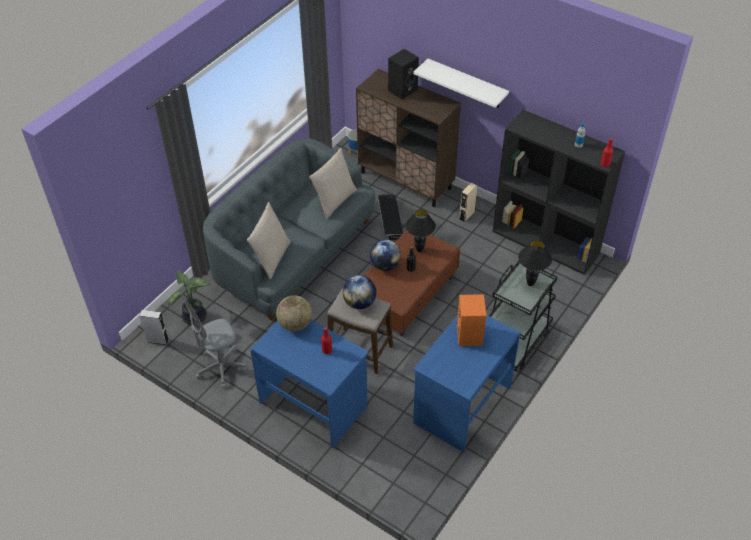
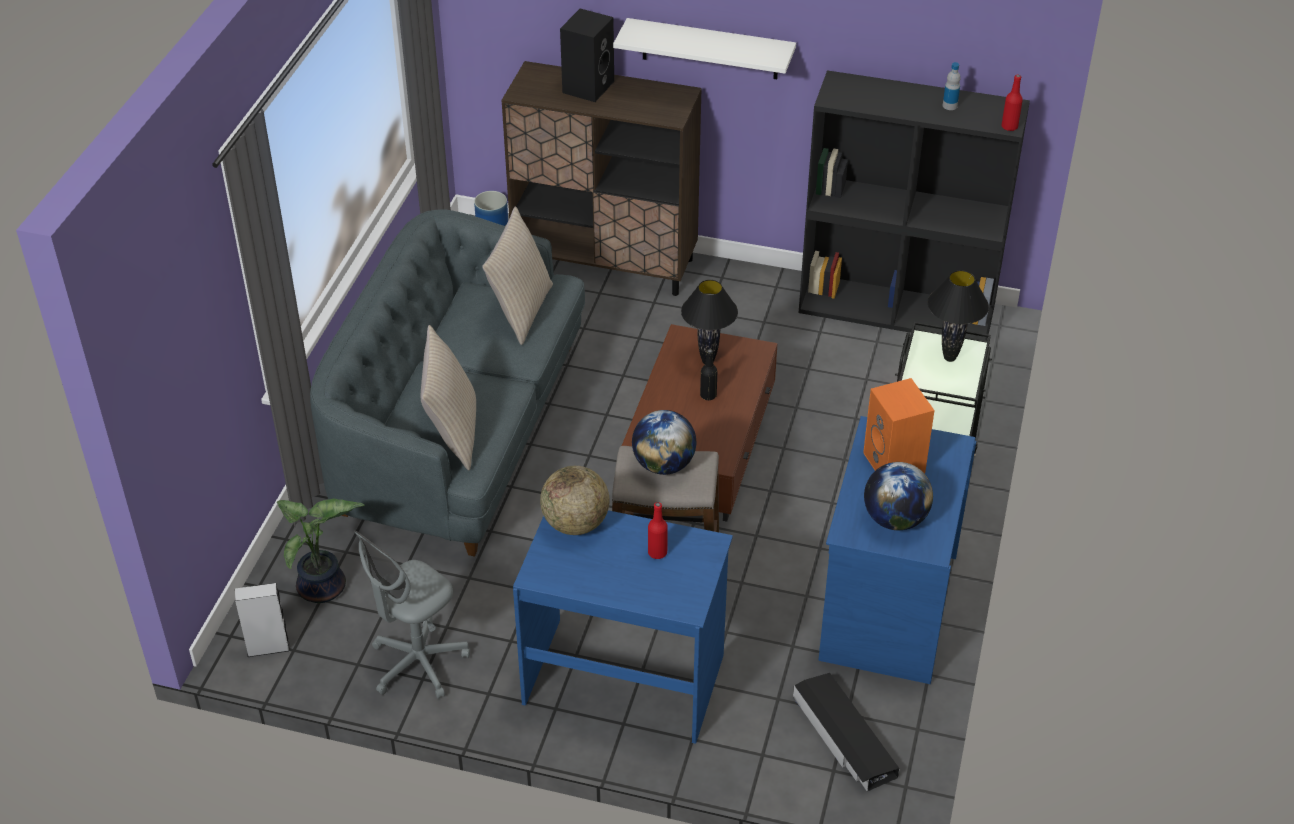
camera: 20 degrees left, 5 degrees down
globe [370,240,401,271] -> globe moved to [864,462,933,530]
black storage box [378,194,403,240] -> black storage box moved to [793,673,899,791]
beige speaker [459,182,477,223] -> none

